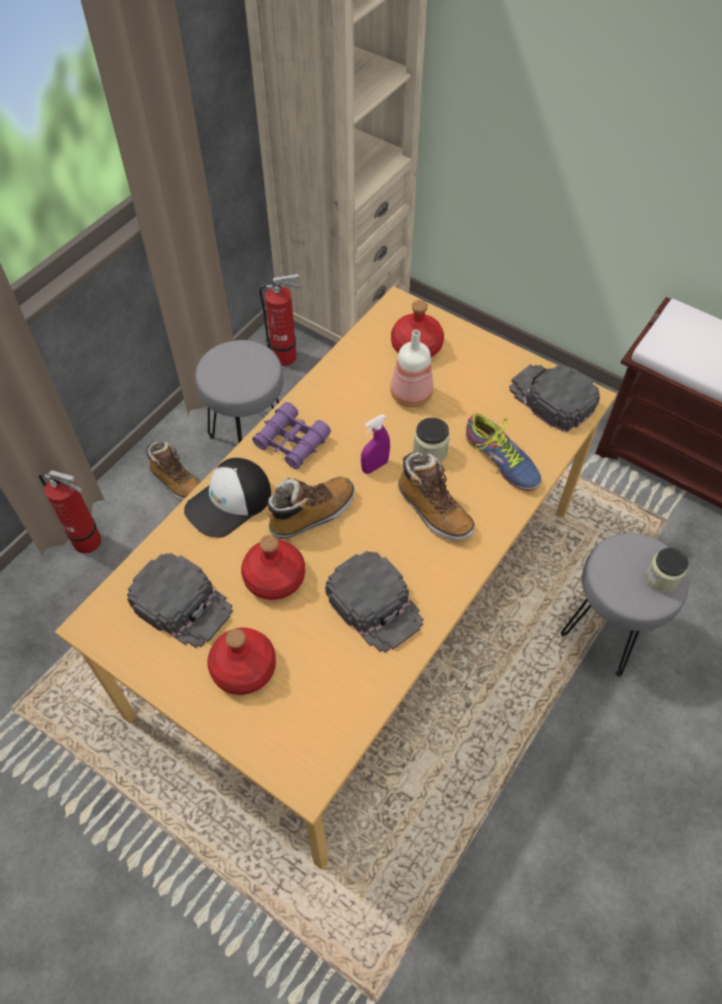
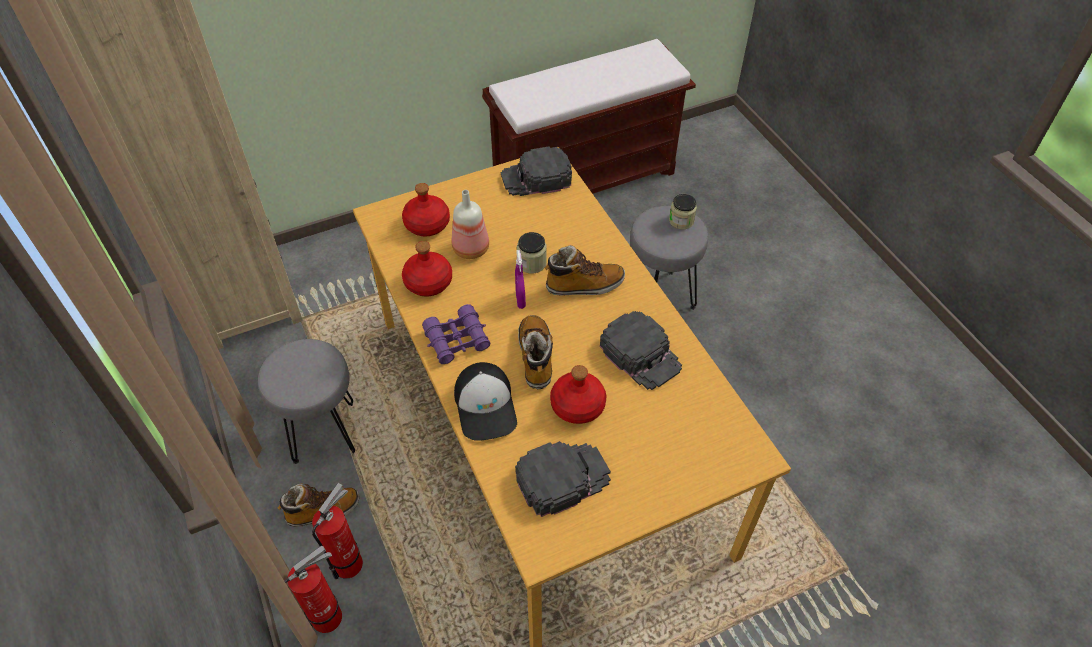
camera: 60 degrees left, 5 degrees down
red bottle [207,628,276,695] -> red bottle moved to [402,241,452,296]
fire extinguisher [259,274,303,366] -> fire extinguisher moved to [312,483,363,579]
black cap [325,551,423,653] -> black cap turned 60 degrees clockwise [600,311,682,390]
shoe [466,413,542,491] -> none

